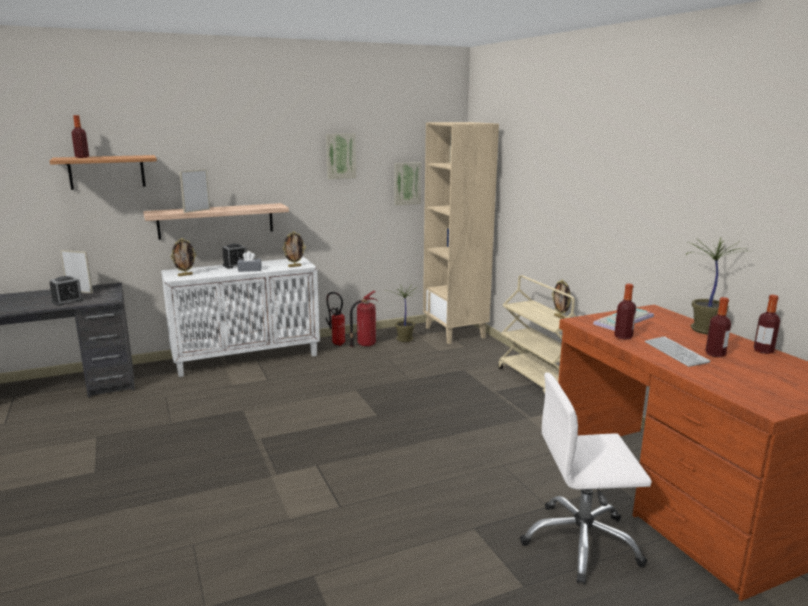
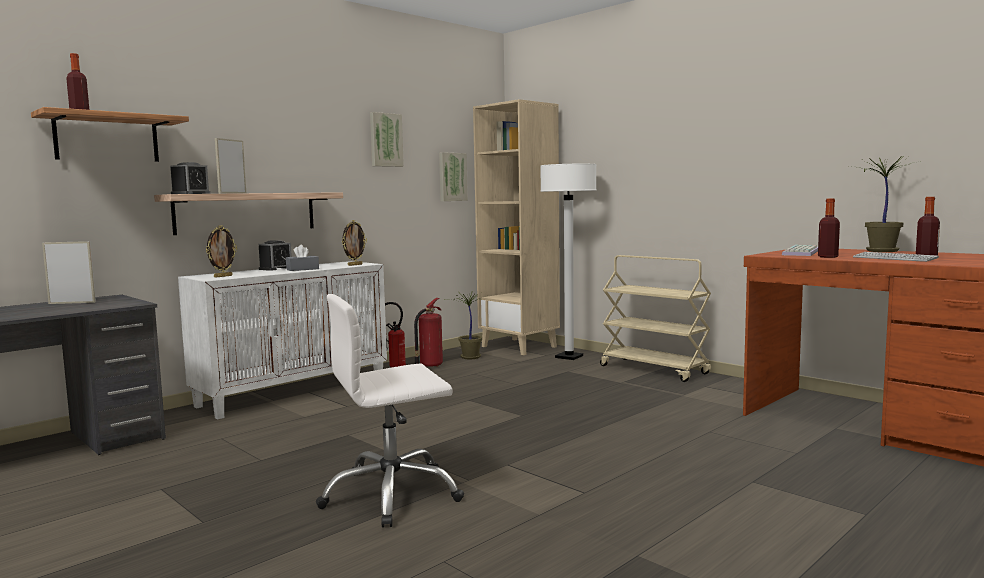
camera: 20 degrees left, 10 degrees down
alarm clock [49,276,84,306] -> alarm clock moved to [170,162,210,194]
white office chair [520,372,652,585] -> white office chair moved to [316,294,464,528]
picture frame [552,280,571,319] -> none
bottle [754,295,780,354] -> none
none -> white floor lamp [540,164,597,360]

